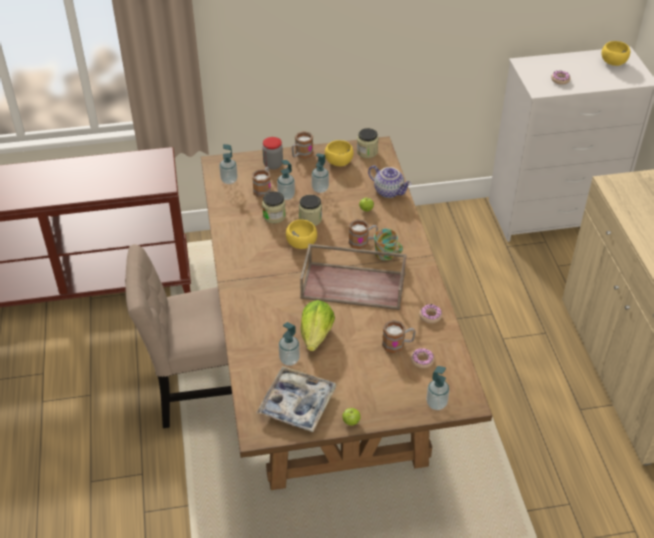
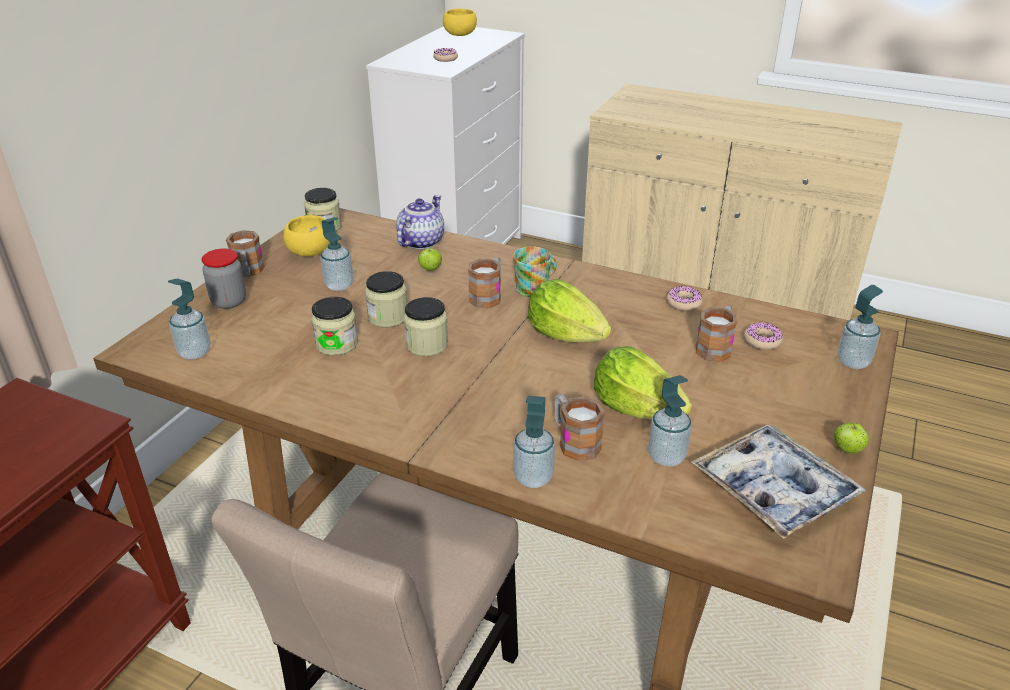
camera: 55 degrees left, 10 degrees down
mug [252,167,271,198] -> mug moved to [555,394,605,461]
soap dispenser [277,160,295,200] -> soap dispenser moved to [513,396,555,488]
yellow bowl [286,219,317,249] -> jar [404,297,448,356]
brown tray [300,244,407,310] -> lettuce [528,279,611,342]
teapot [368,165,412,198] -> teapot turned 45 degrees counterclockwise [396,195,444,249]

